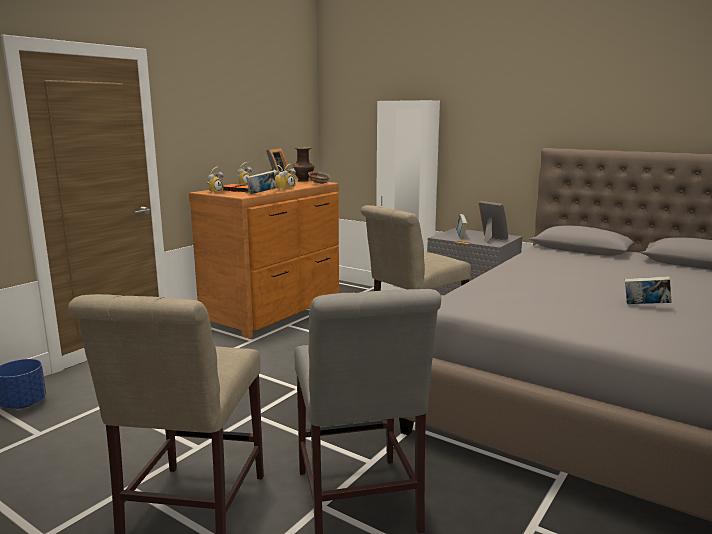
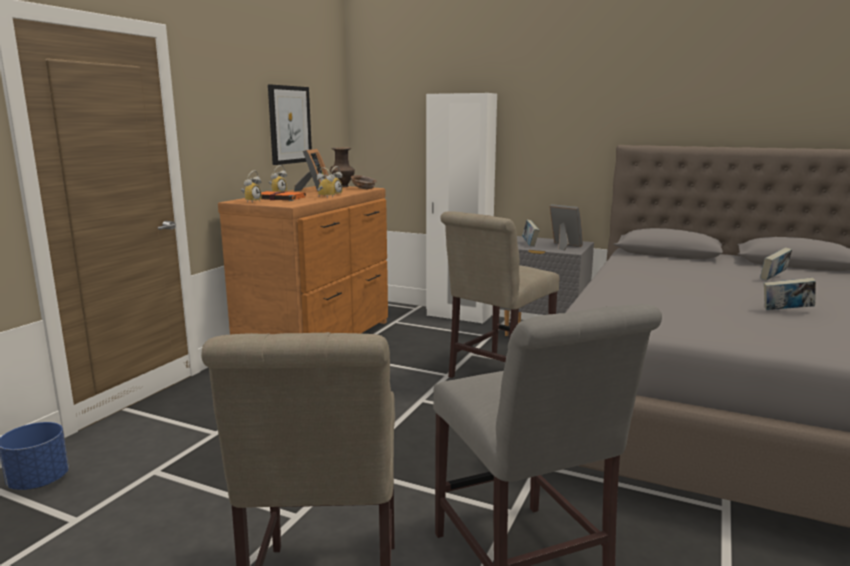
camera: 10 degrees left, 0 degrees up
book [246,171,276,194] -> book moved to [760,247,792,281]
none -> picture [268,85,312,165]

